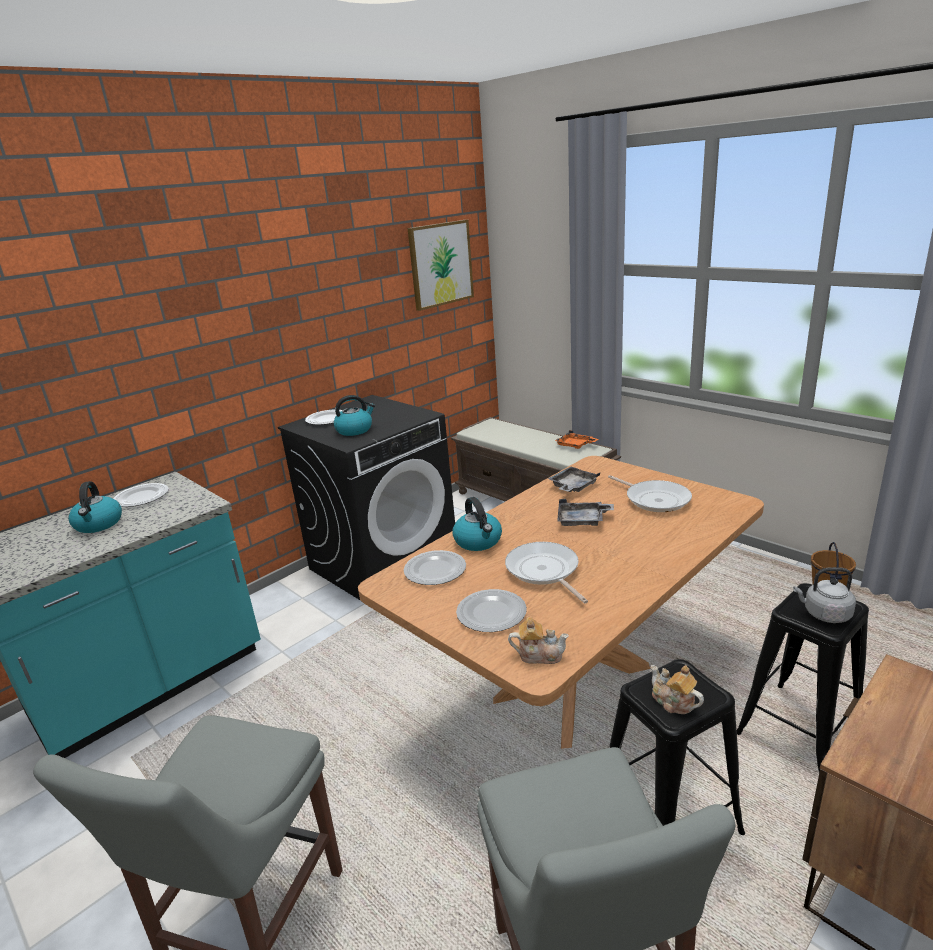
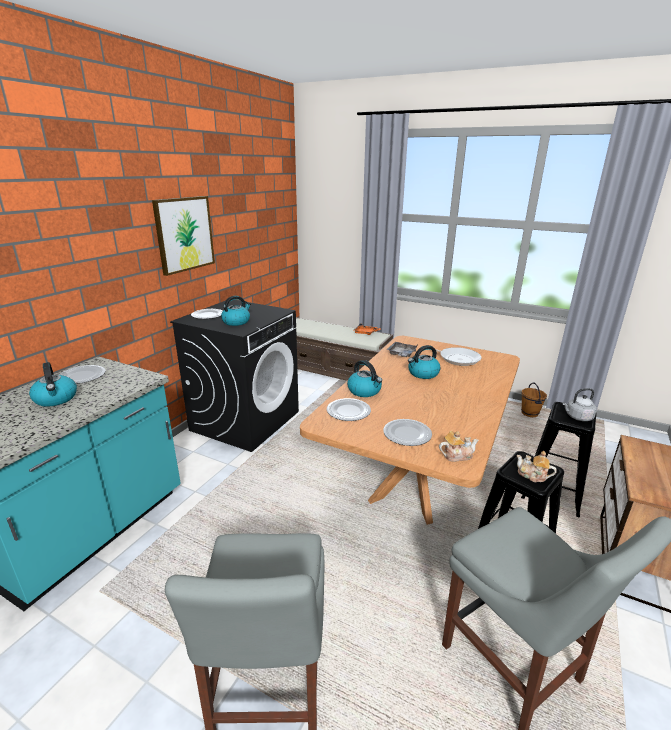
camera: 20 degrees left, 0 degrees up
picture [407,220,474,311] -> picture moved to [152,196,215,276]
frying pan [505,542,588,603] -> none
grey tray [557,499,614,526] -> kettle [408,345,441,379]

